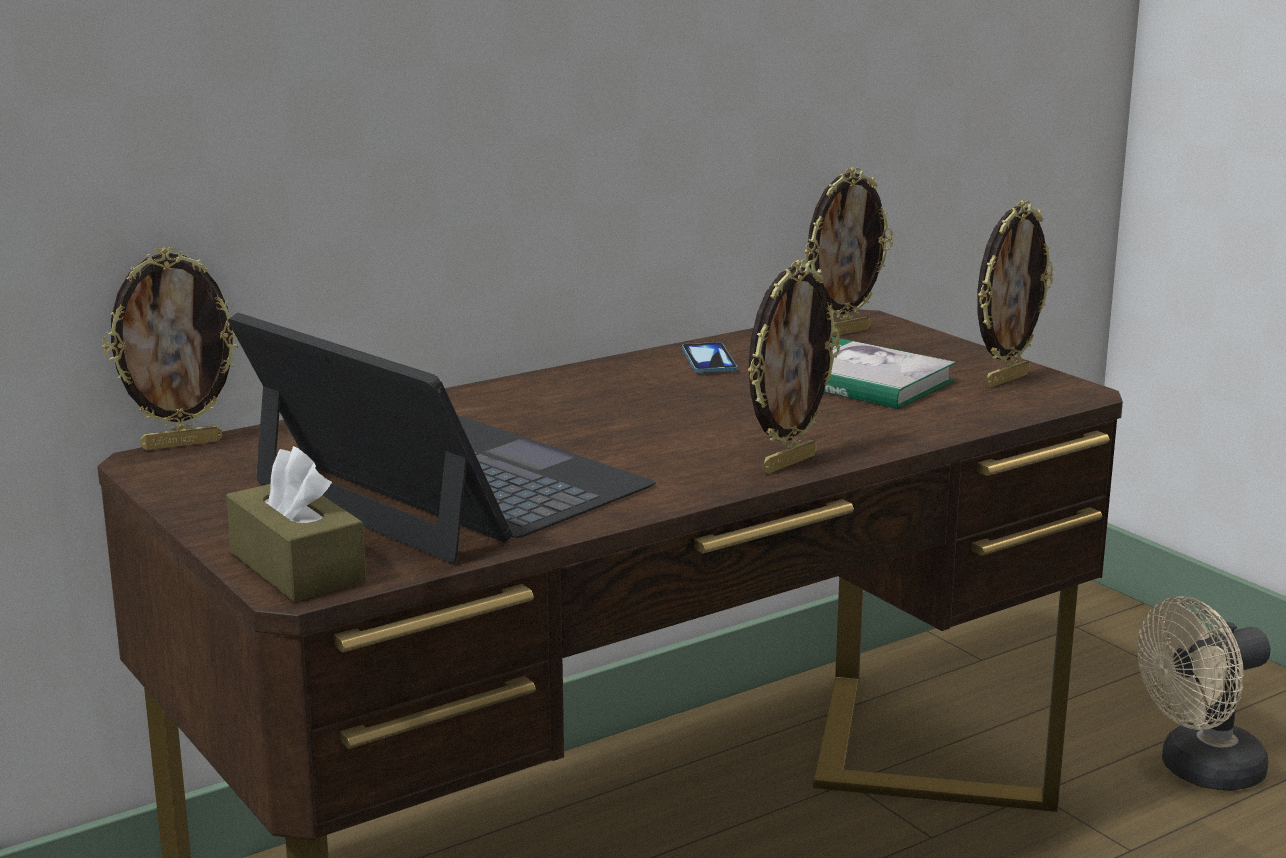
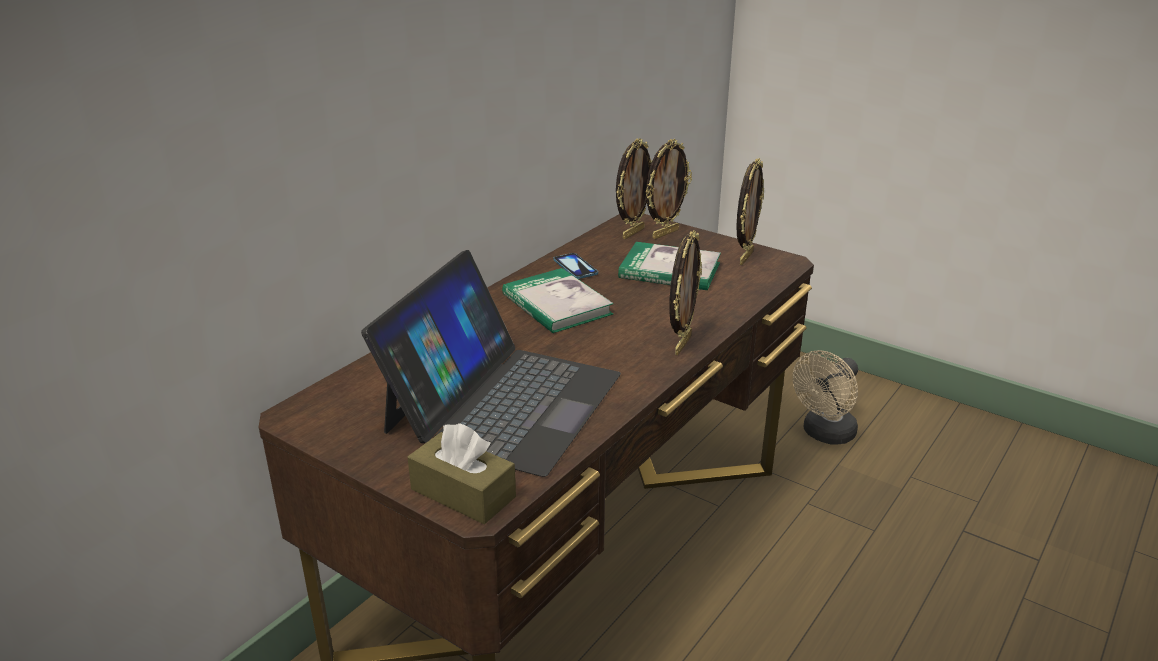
camera: 20 degrees left, 10 degrees up
picture frame [102,246,240,451] -> picture frame moved to [645,139,692,239]
laptop [228,313,656,563] -> laptop turned 90 degrees clockwise [361,250,621,477]
none -> book [502,268,614,333]

